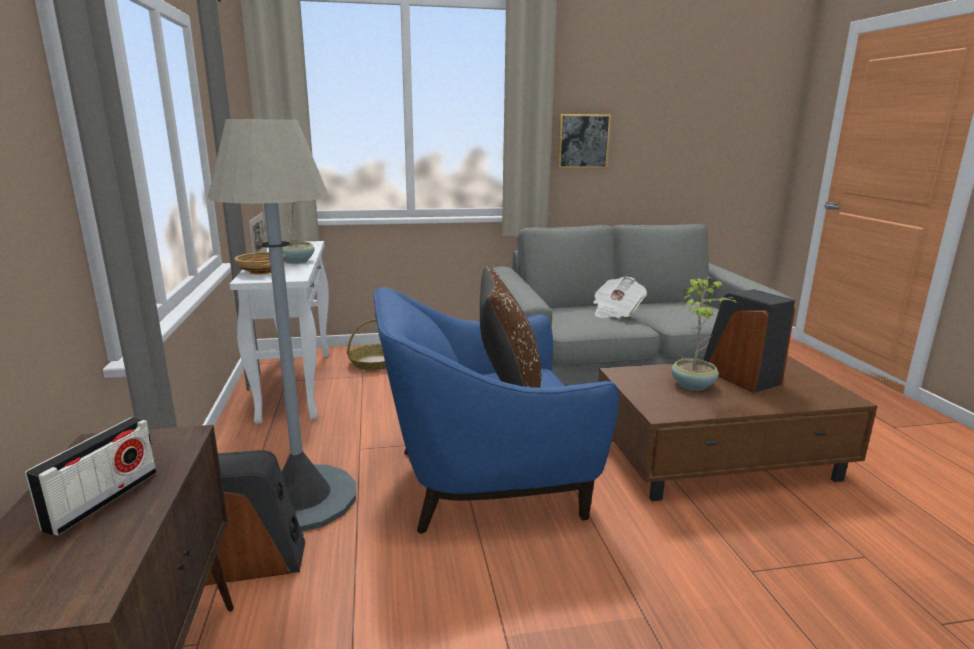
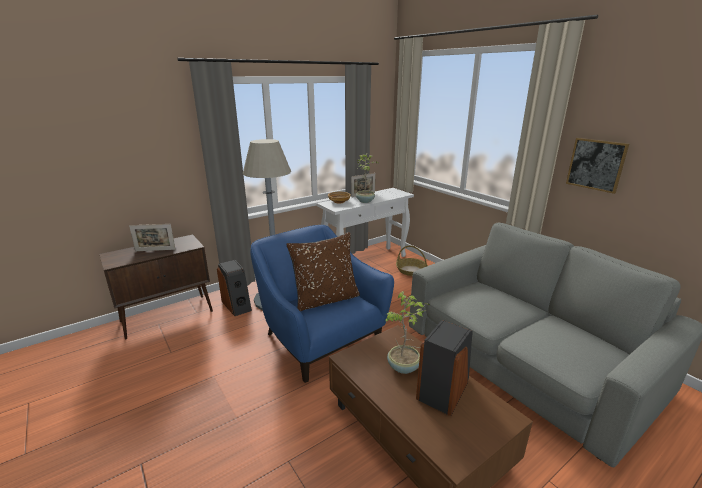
camera: 65 degrees right, 5 degrees up
radio [25,417,157,536] -> picture frame [129,224,176,251]
newspaper [593,277,647,318] -> none

